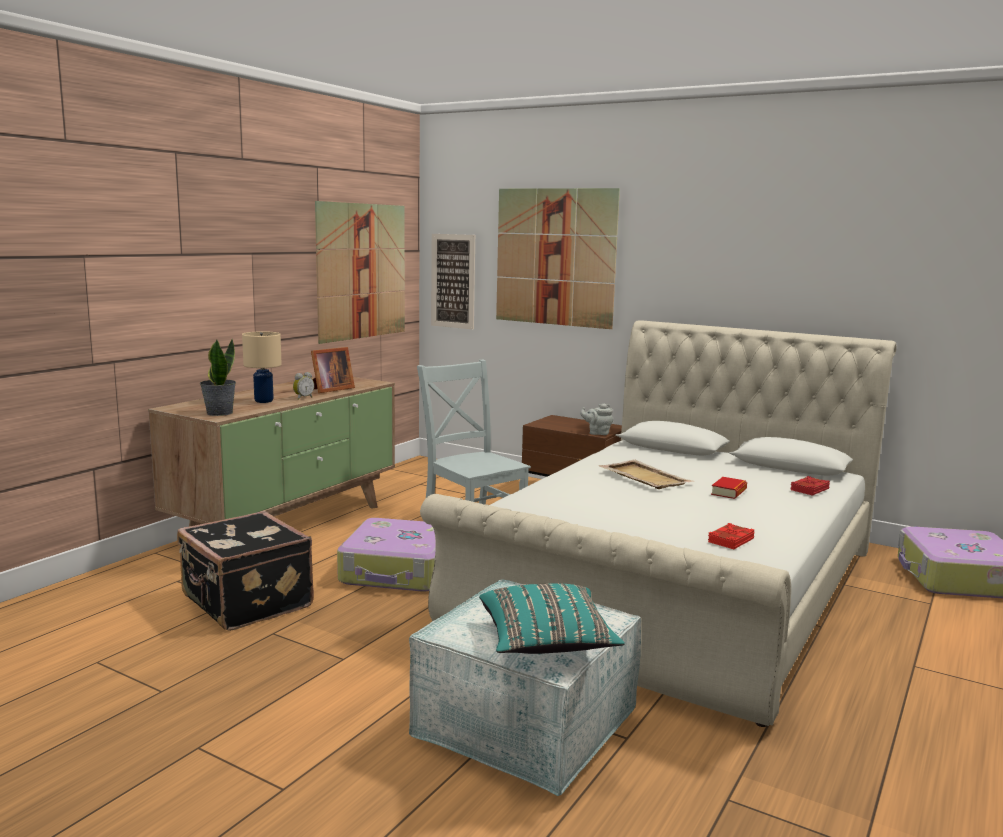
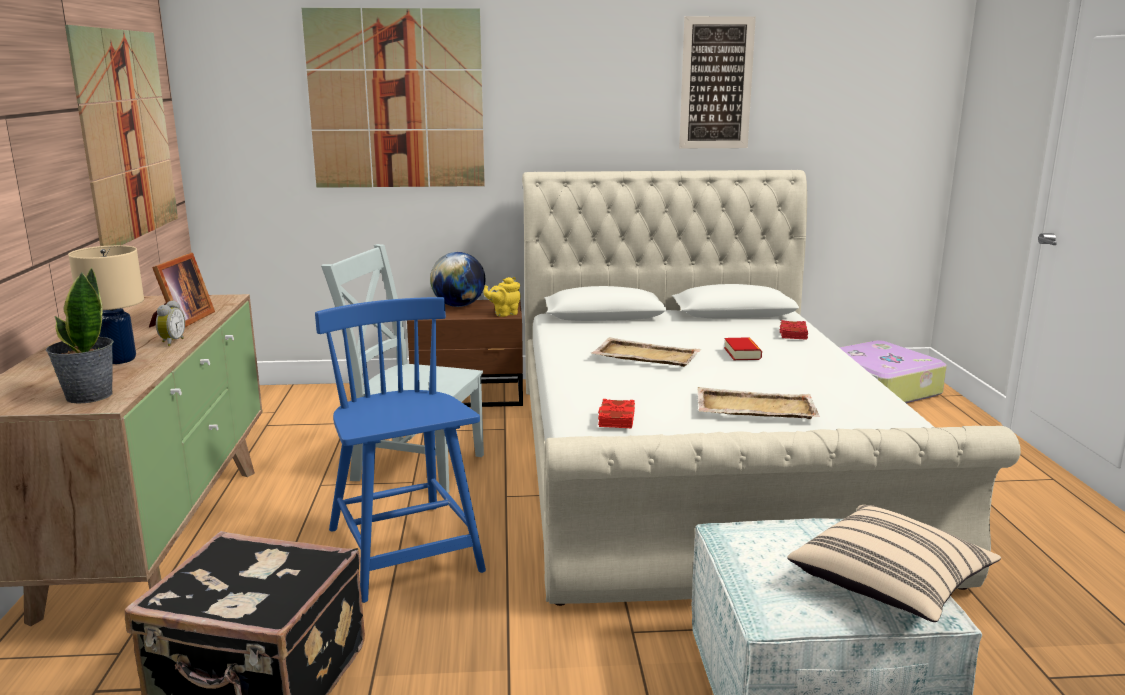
camera: 35 degrees left, 5 degrees up
suitcase [337,518,435,592] -> blue chair [315,297,486,603]
picture [431,234,475,329] -> picture moved to [679,16,756,148]
turquoise pillow [479,583,625,654] -> beige pillow [788,505,1001,622]
grey teapot [580,403,613,435] -> yellow teapot [484,277,520,317]
red book [708,523,755,549] -> red book moved to [598,399,635,428]
none -> globe [430,252,485,307]
none -> beige tray [697,387,820,419]

